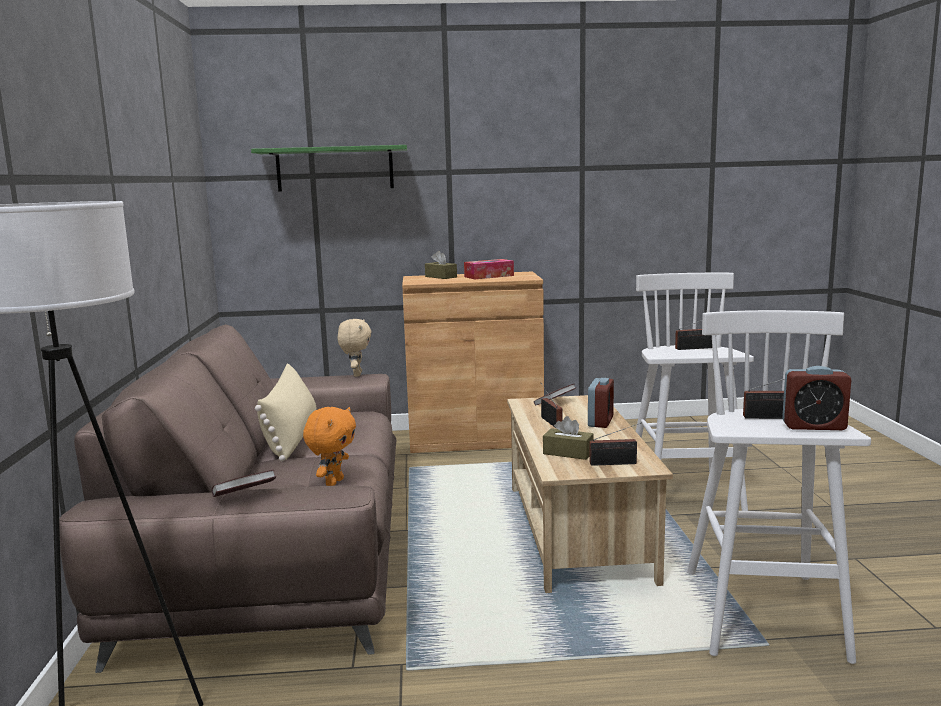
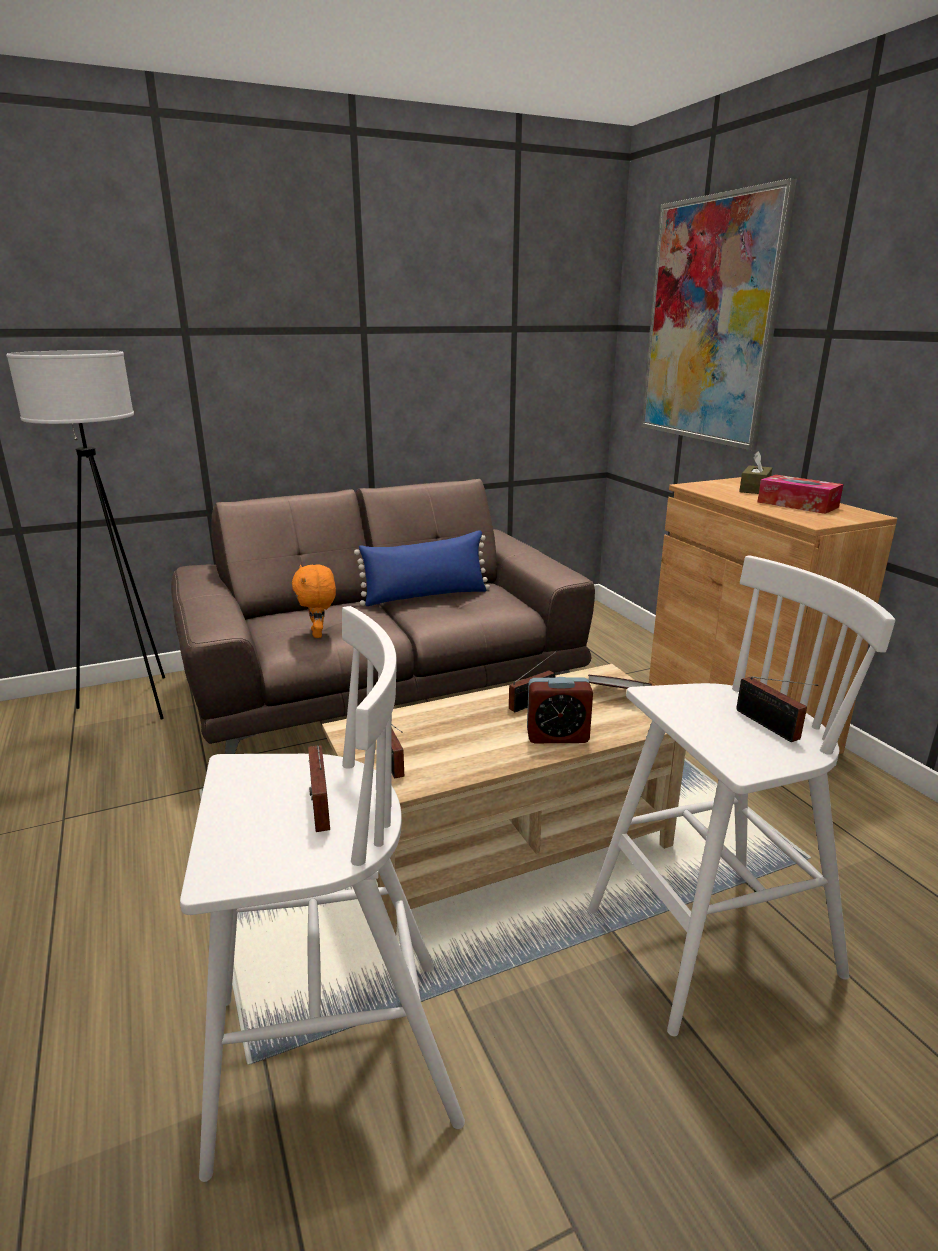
camera: 70 degrees right, 10 degrees up
book [212,470,276,497] -> none
green shelf [251,145,407,192] -> picture [641,178,797,450]
beige pillow [255,363,316,461] -> blue pillow [354,530,490,606]
orange plush toy [303,407,356,486] -> orange plush toy turned 75 degrees clockwise [292,565,336,638]
beige plush toy [338,319,372,377] -> none
brown tissue box [543,416,594,460] -> none
alarm clock [782,366,852,430] -> none

